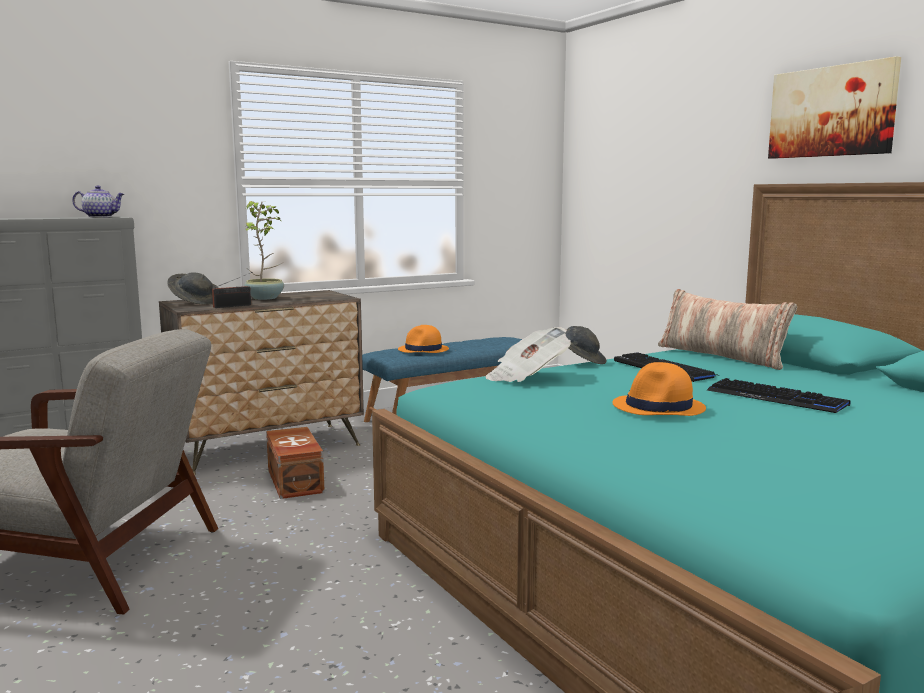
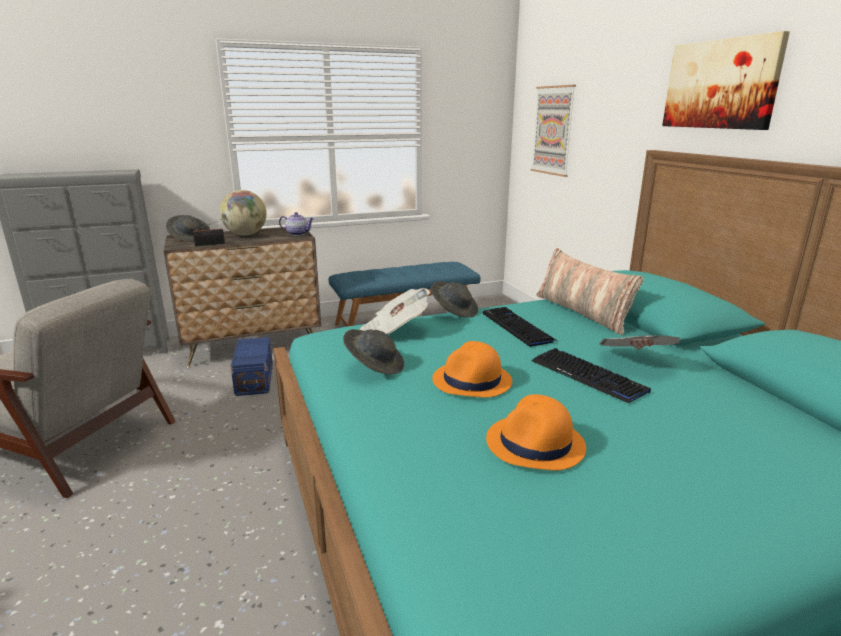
camera: 10 degrees right, 10 degrees up
teapot [72,186,124,217] -> teapot moved to [279,212,314,236]
potted plant [244,201,284,300] -> globe [219,190,267,236]
brown storage box [266,427,325,499] -> blue storage box [231,337,273,396]
orange hat [398,325,449,353] -> orange hat moved to [486,394,586,470]
none -> grey hat [343,329,404,374]
none -> picture [530,85,576,177]
none -> newspaper [600,335,681,349]

